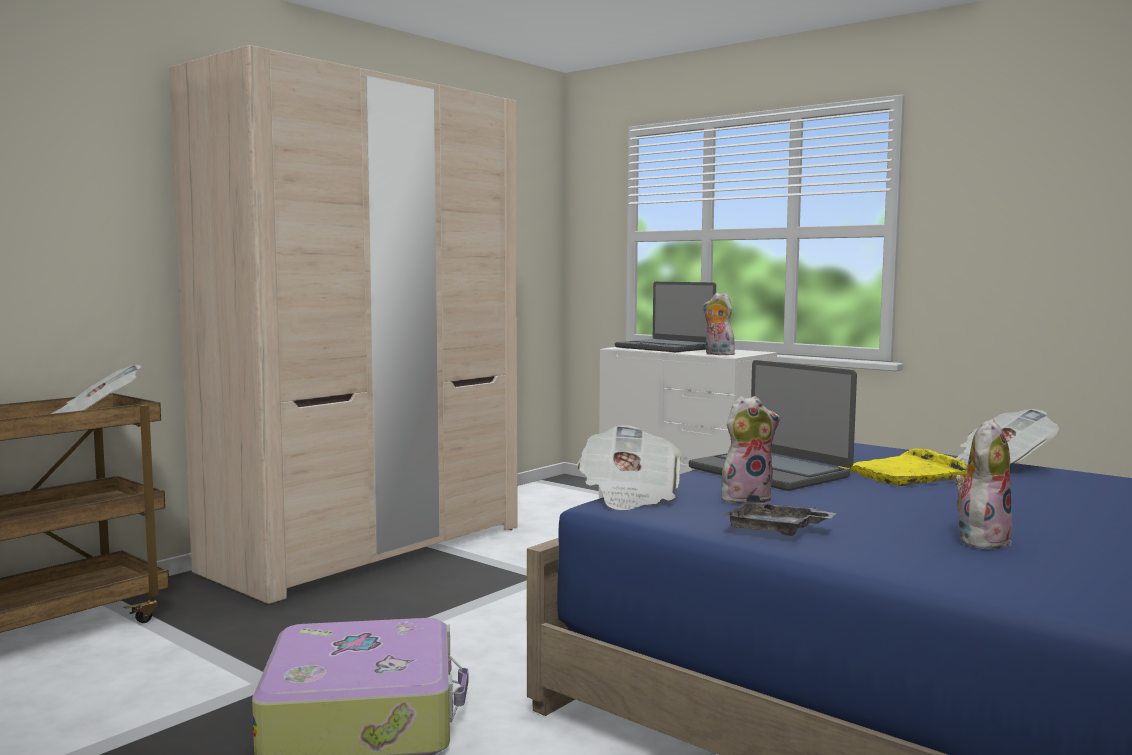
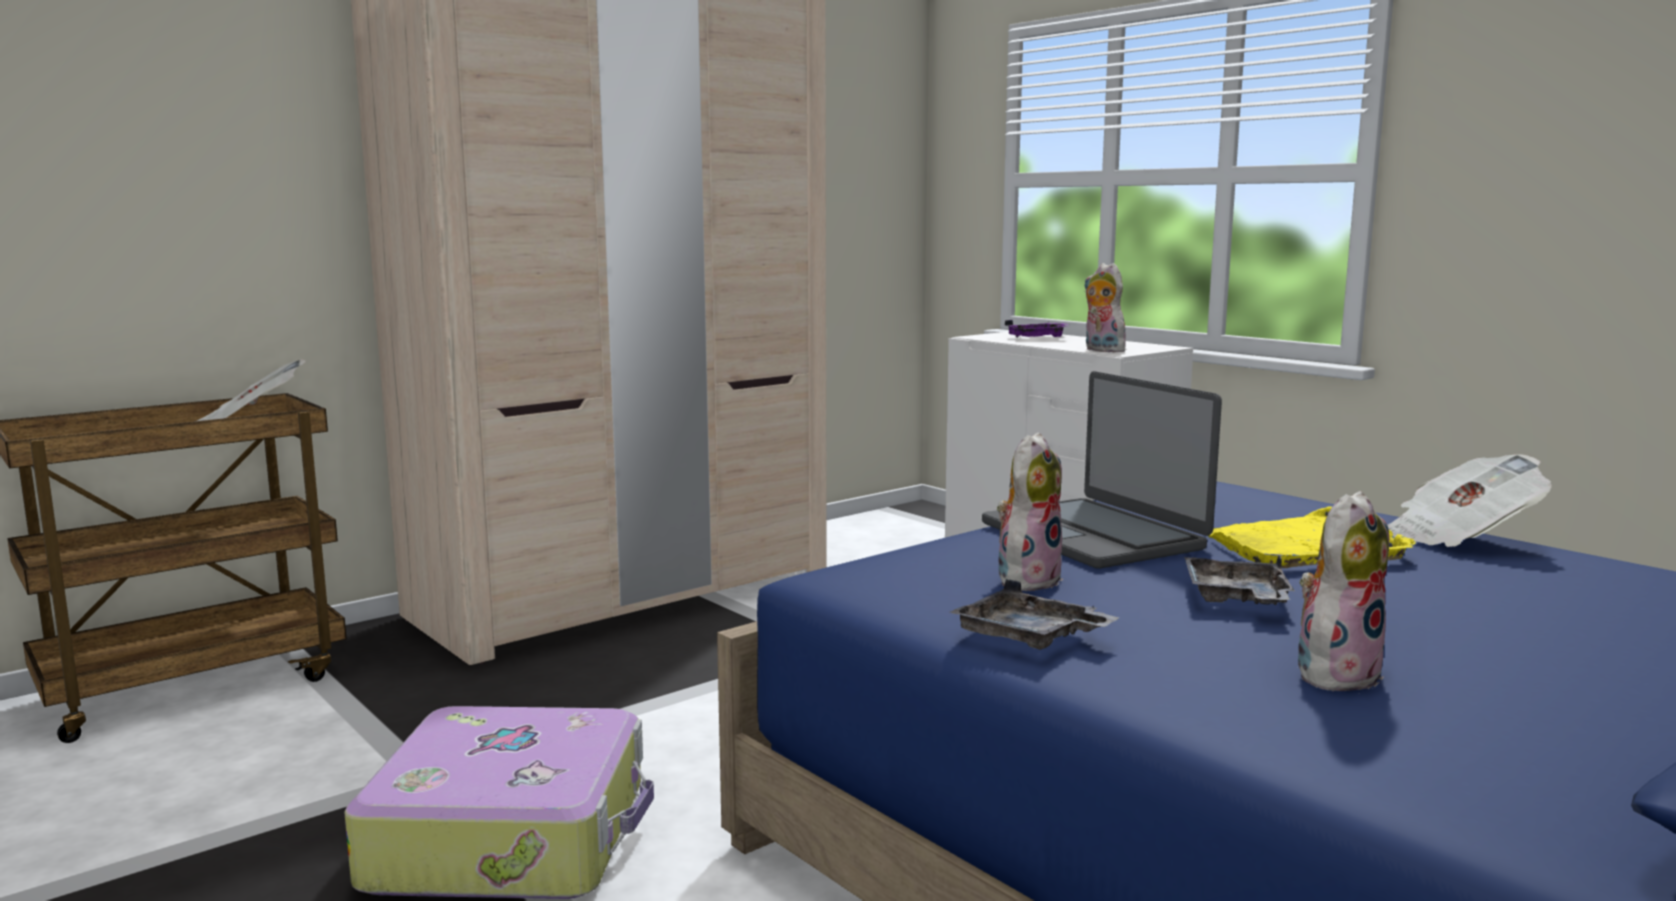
camera: 10 degrees right, 5 degrees up
newspaper [577,425,681,510] -> none
laptop [615,282,716,352] -> purple tray [1005,320,1070,338]
plush toy [721,396,780,504] -> plush toy turned 45 degrees counterclockwise [997,432,1063,591]
none -> grey tray [1184,556,1295,605]

